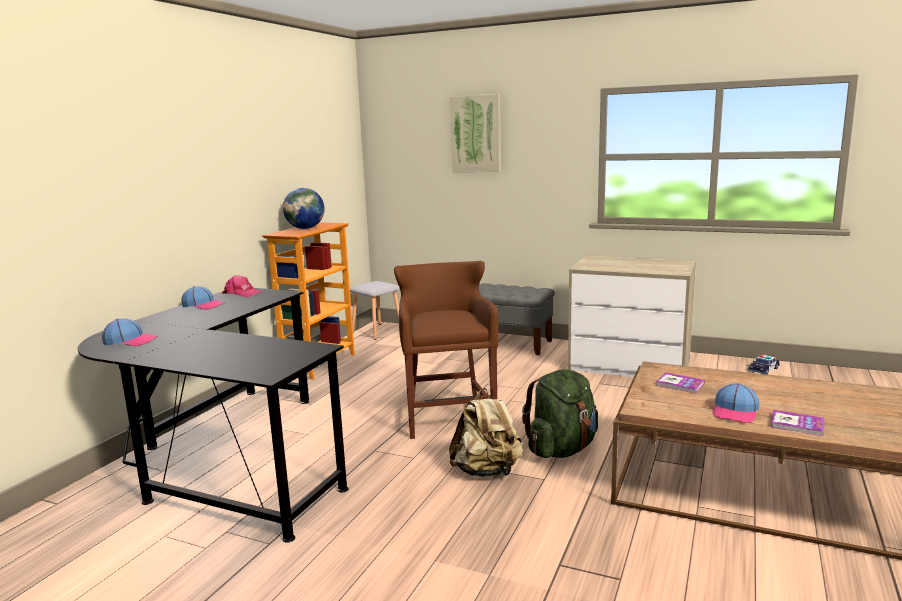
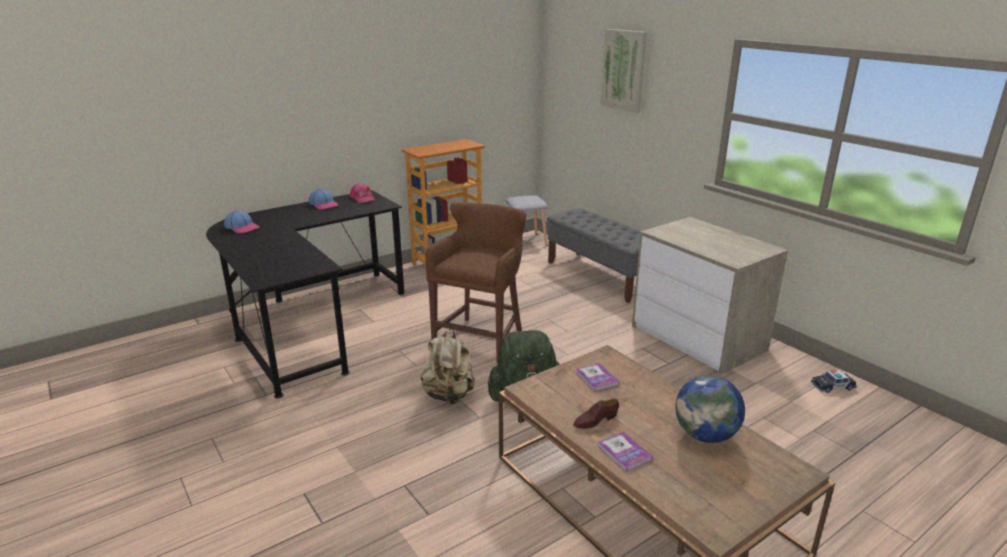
camera: 30 degrees right, 10 degrees up
globe [283,188,325,229] -> globe moved to [675,375,745,443]
cap [712,383,759,423] -> brown shoe [573,399,619,429]

